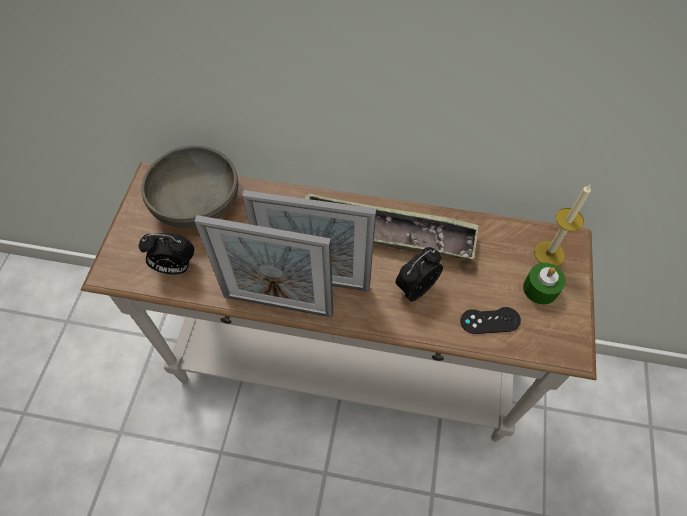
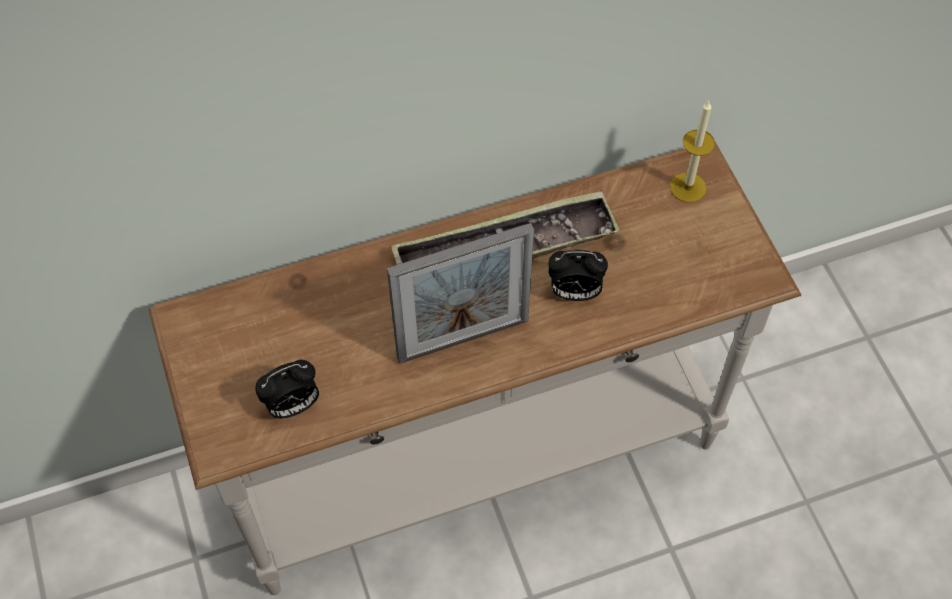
camera: 30 degrees left, 0 degrees up
grey bowl [141,146,238,228] -> none
picture frame [194,215,333,318] -> none
alarm clock [396,247,443,302] -> alarm clock turned 105 degrees counterclockwise [548,250,608,301]
black game controller [460,307,521,334] -> none
green candle [523,263,566,305] -> none

